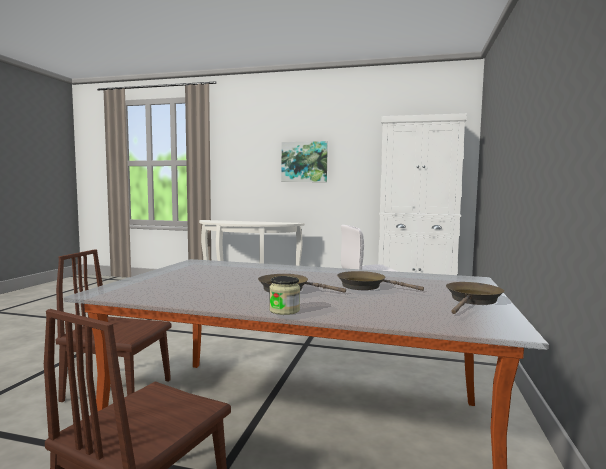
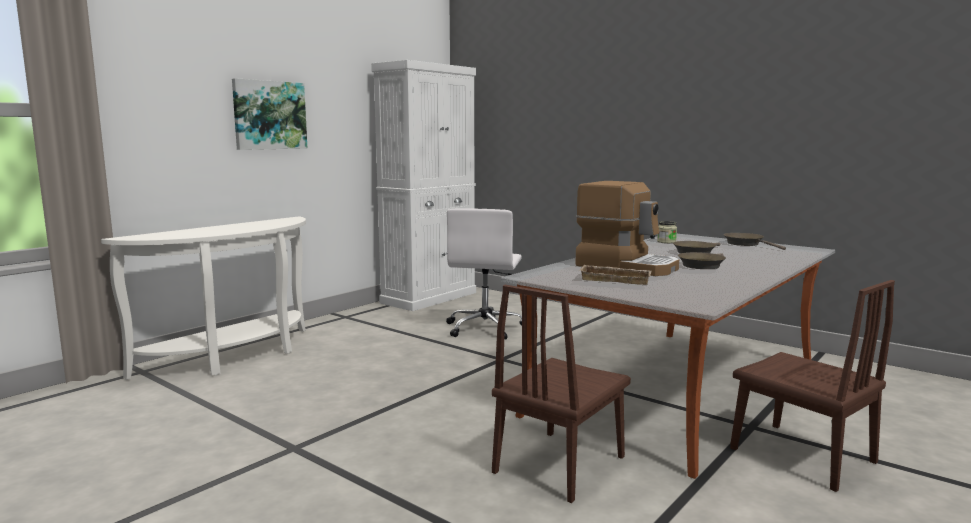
camera: 65 degrees left, 5 degrees up
jar [269,276,300,315] -> jar moved to [657,221,677,243]
none -> coffee machine [575,181,679,276]
none -> beige tray [580,265,652,285]

